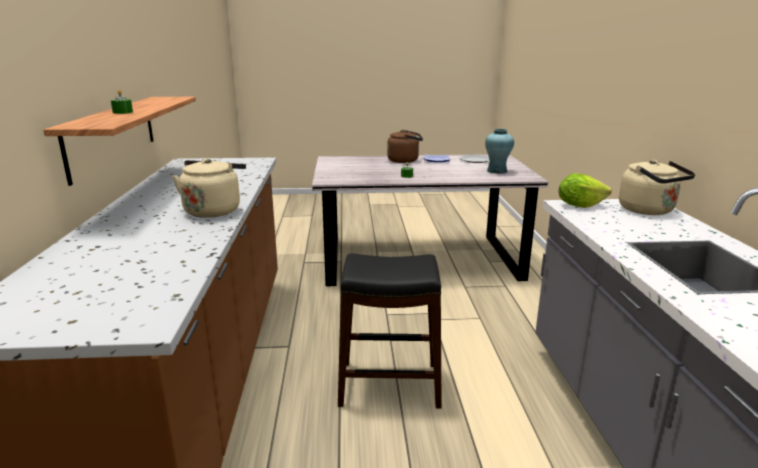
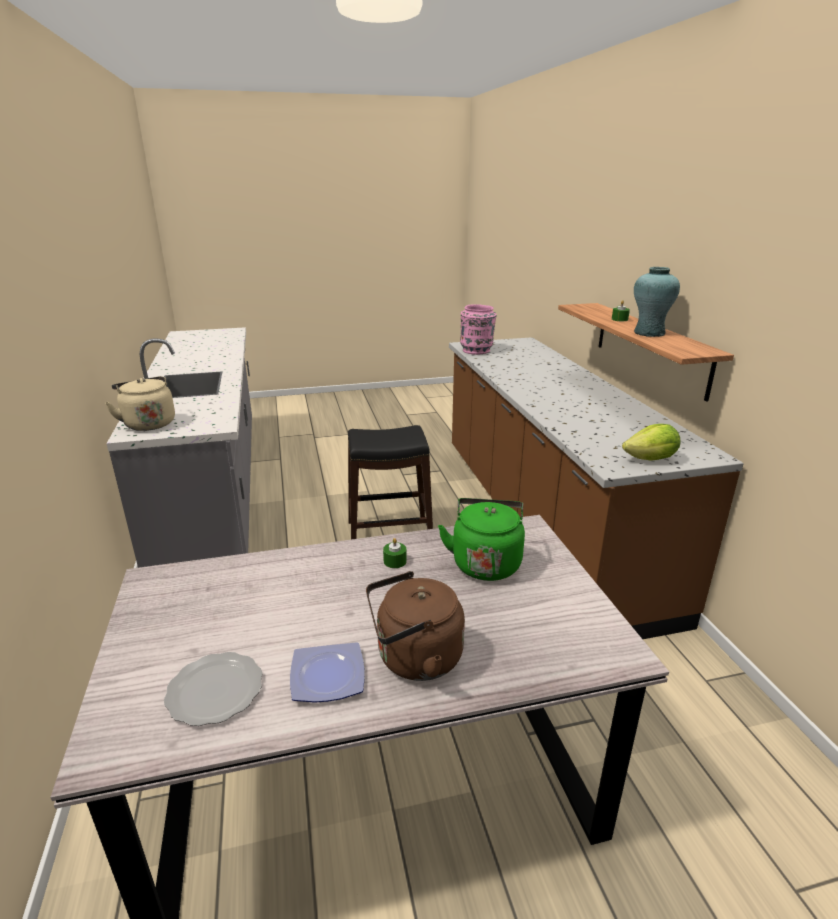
camera: 170 degrees right, 5 degrees up
beige kettle [172,158,246,218] -> none
turquoise vase [485,129,514,174] -> turquoise vase moved to [634,267,680,337]
lettuce [559,173,612,208] -> lettuce moved to [622,424,680,461]
none -> green kettle [438,498,525,581]
none -> pink vase [460,304,497,355]

